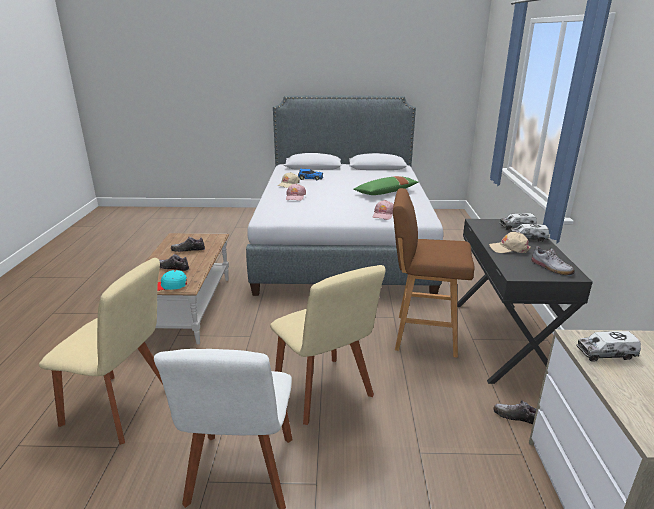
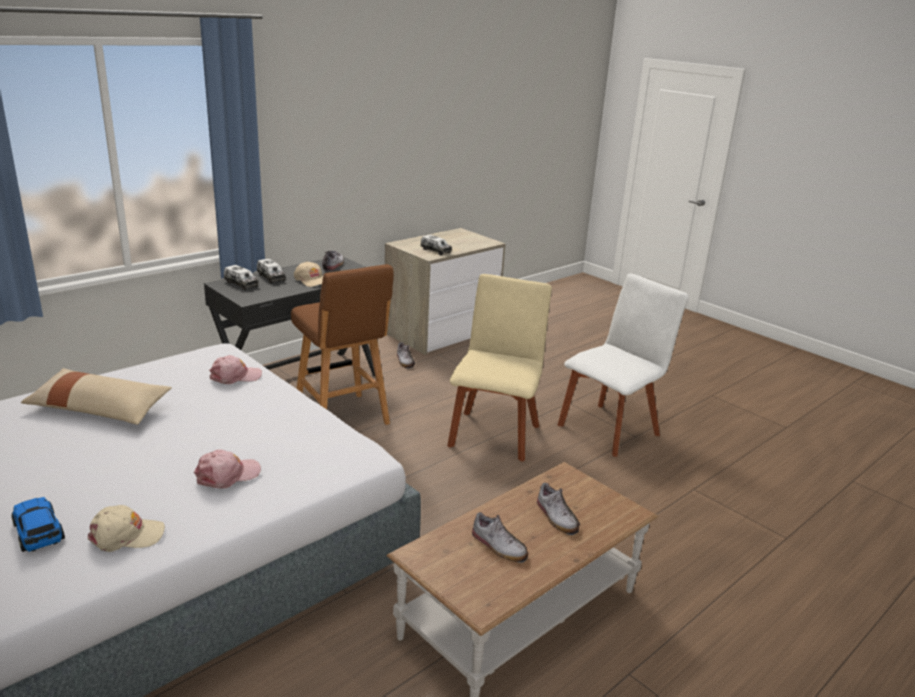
camera: 135 degrees left, 0 degrees up
beige chair [39,258,163,445] -> none
turquoise cap [157,270,187,291] -> none
green pillow [353,176,419,195] -> beige pillow [21,368,172,425]

